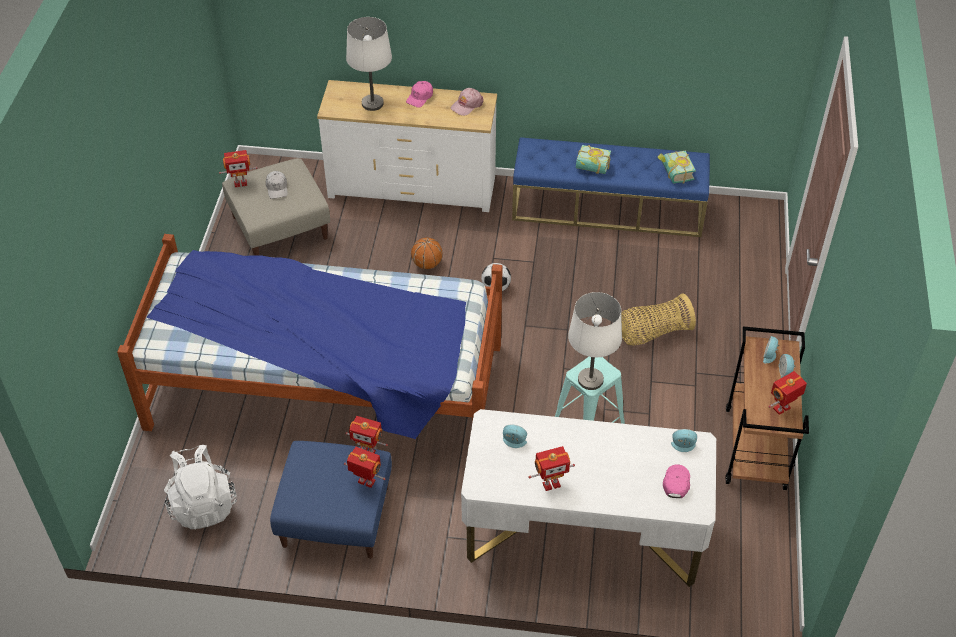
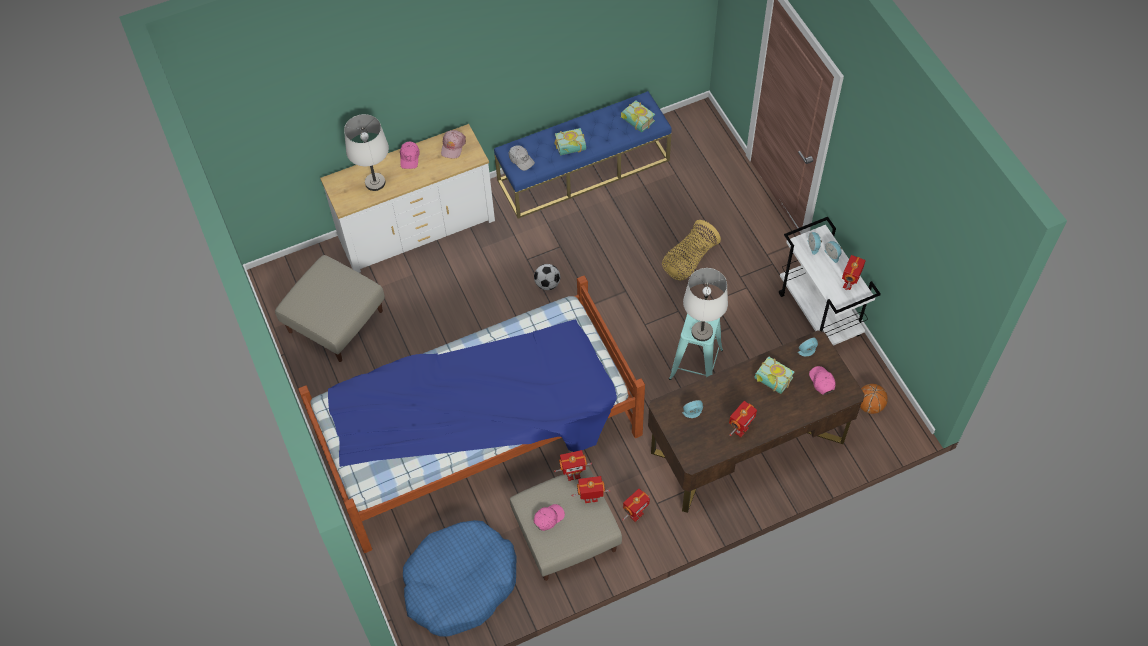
camera: 30 degrees left, 10 degrees up
white backpack [164,445,237,529] -> blue dog bed [403,520,517,637]
toy robot [219,150,257,187] -> toy robot moved to [622,489,650,522]
white cap [266,171,288,199] -> white cap moved to [509,145,535,171]
blue ottoman [270,441,392,559] -> beige ottoman [510,466,622,581]
basketball [411,238,443,269] -> basketball moved to [860,384,888,414]
white desk [461,409,716,587] -> brown desk [648,330,865,513]
brown cart [725,326,809,490] -> white cart [779,217,881,346]
none -> pink cap [534,504,565,531]
none -> book [754,356,794,394]

